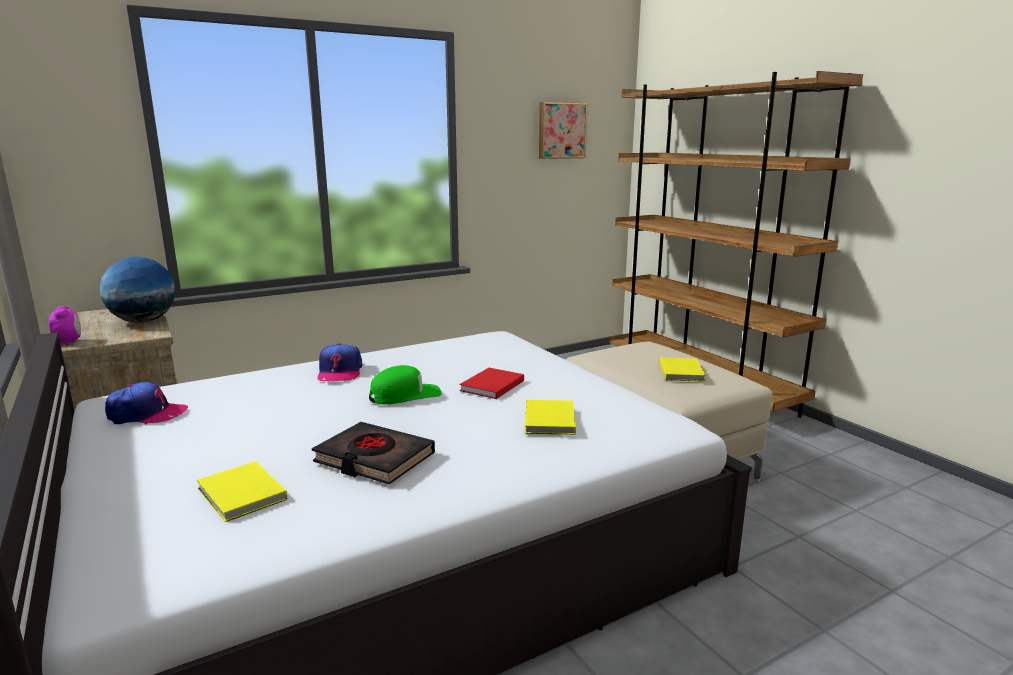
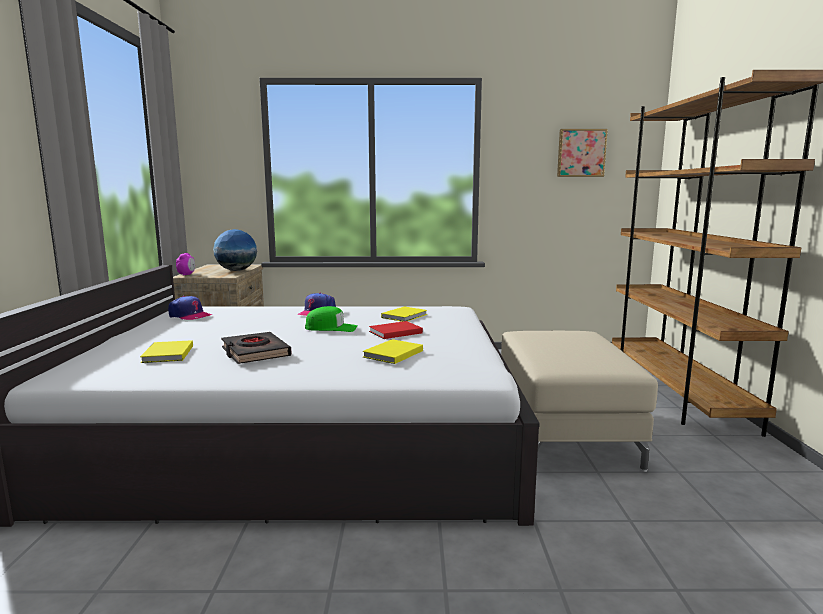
camera: 30 degrees right, 5 degrees down
yellow book [659,357,706,382] -> yellow book moved to [381,307,427,322]

